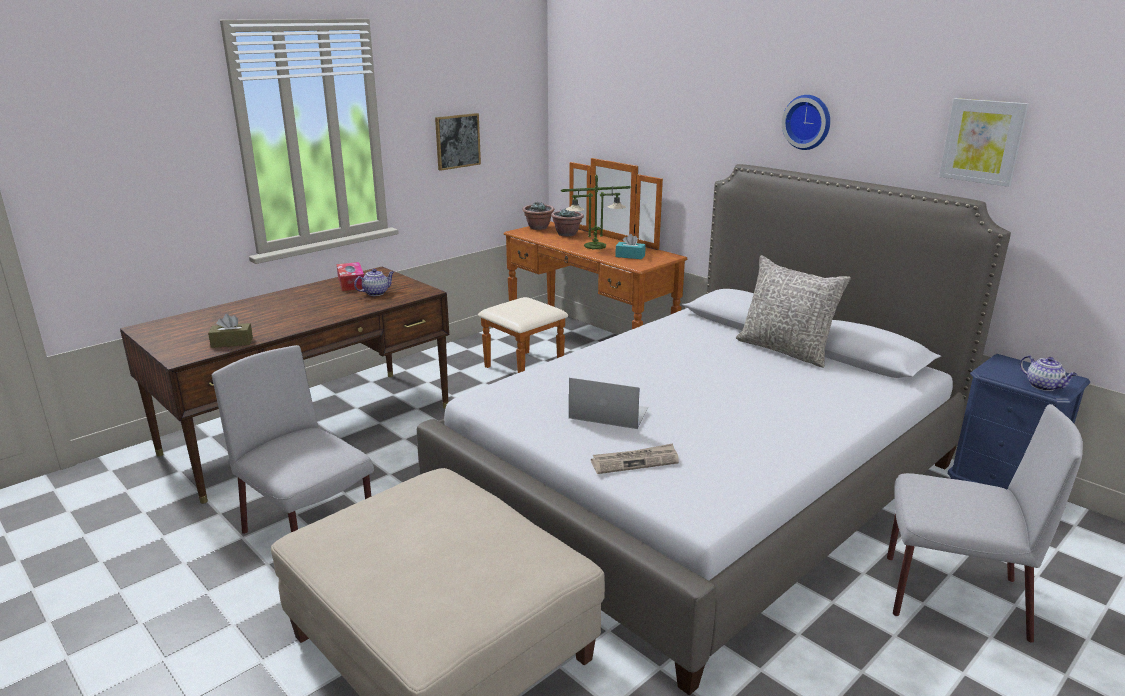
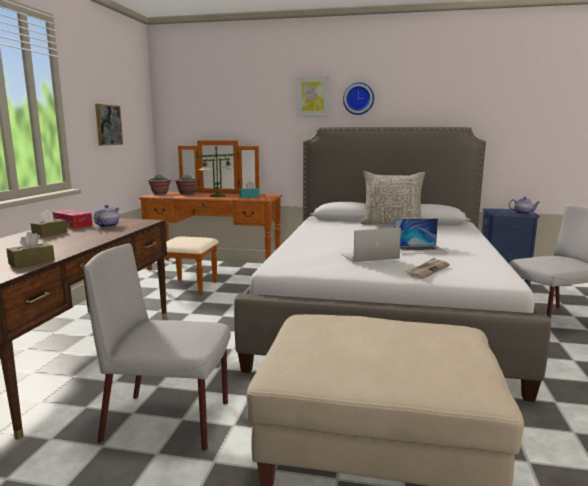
camera: 35 degrees left, 10 degrees down
picture [939,98,1029,187] -> picture moved to [296,76,330,117]
none -> brown tissue box [31,209,67,238]
none -> laptop [394,218,448,254]

